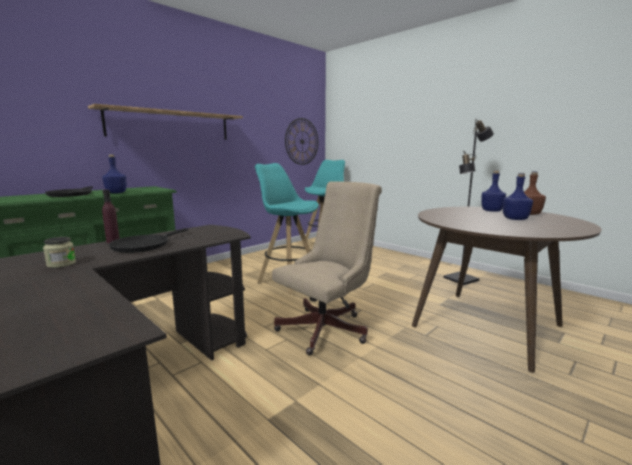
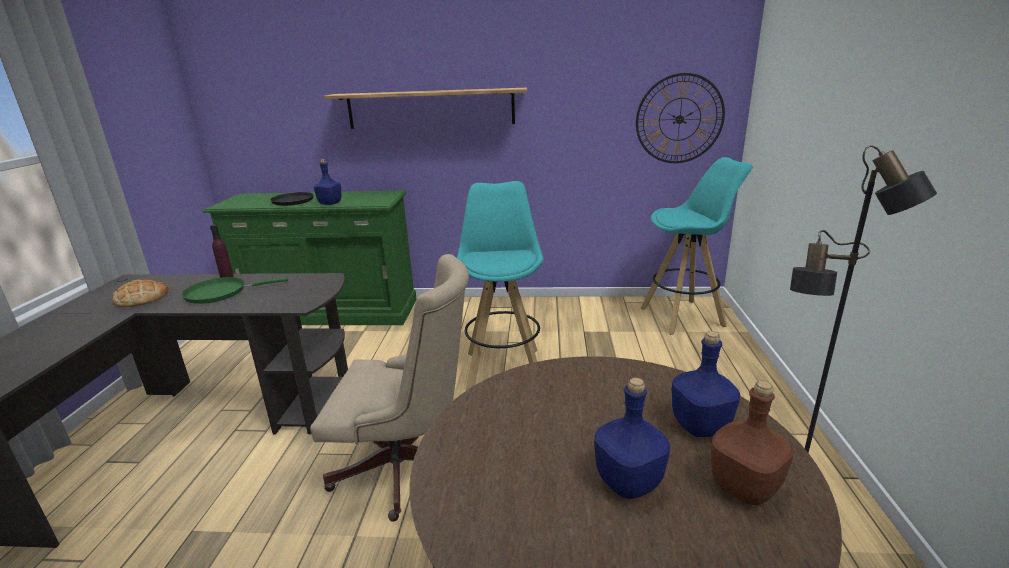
camera: 50 degrees right, 10 degrees up
jar [43,237,76,268] -> bread [112,279,168,307]
black frying pan [109,228,188,253] -> green frying pan [182,277,288,304]

